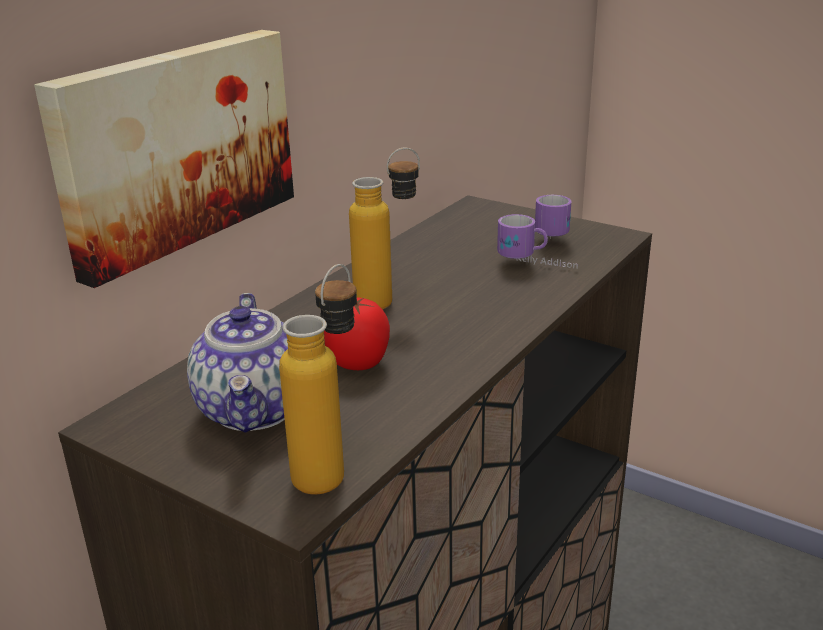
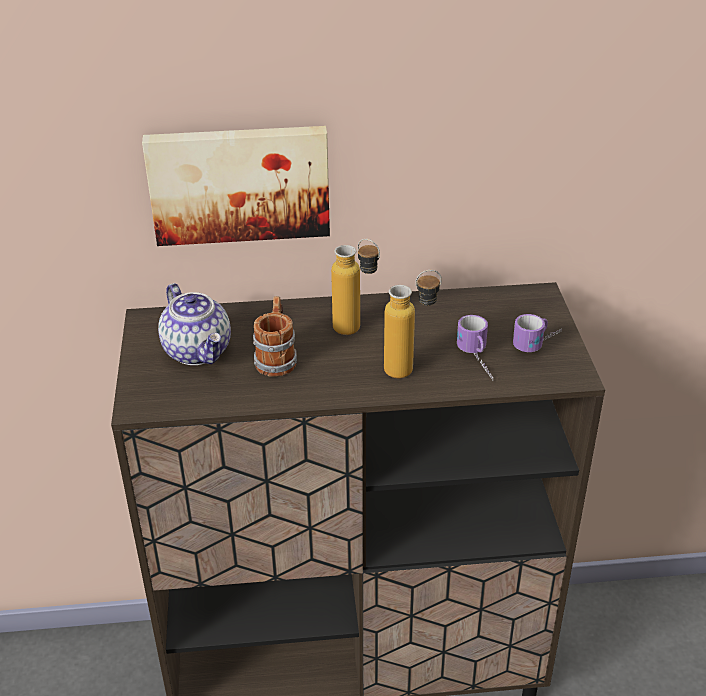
camera: 50 degrees right, 10 degrees up
teapot [187,293,288,433] -> teapot turned 75 degrees counterclockwise [158,283,231,365]
bottle [279,264,357,495] -> bottle moved to [384,270,442,378]
tomato [324,297,390,370] -> mug [253,296,297,377]

